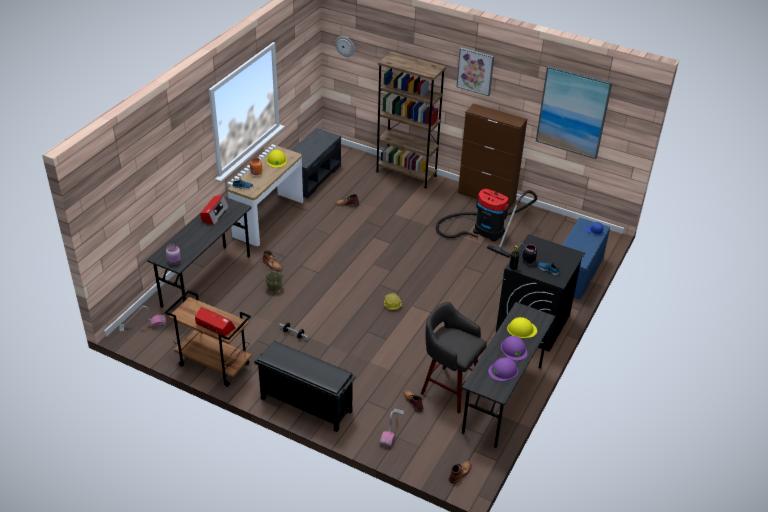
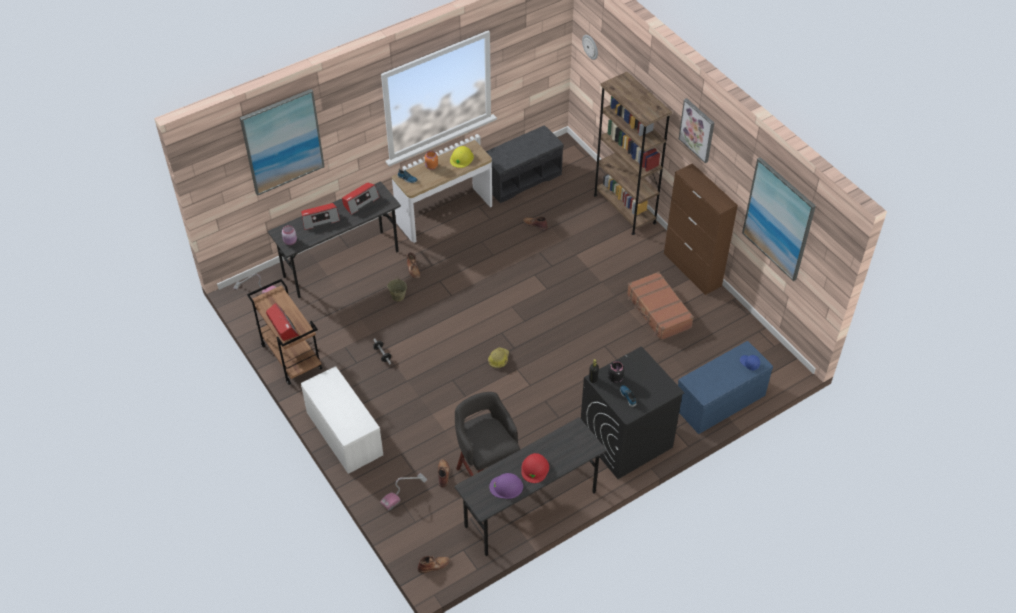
camera: 30 degrees right, 10 degrees up
black shoe rack [254,341,356,432] -> white bench [301,366,383,474]
vacuum cleaner [436,189,537,258] -> brown suitcase [627,271,694,340]
purple hard hat [501,336,527,361] -> red hard hat [521,453,549,483]
yellow hard hat [507,317,537,338] -> none
none -> picture [240,89,325,196]
none -> radio [301,203,340,230]

